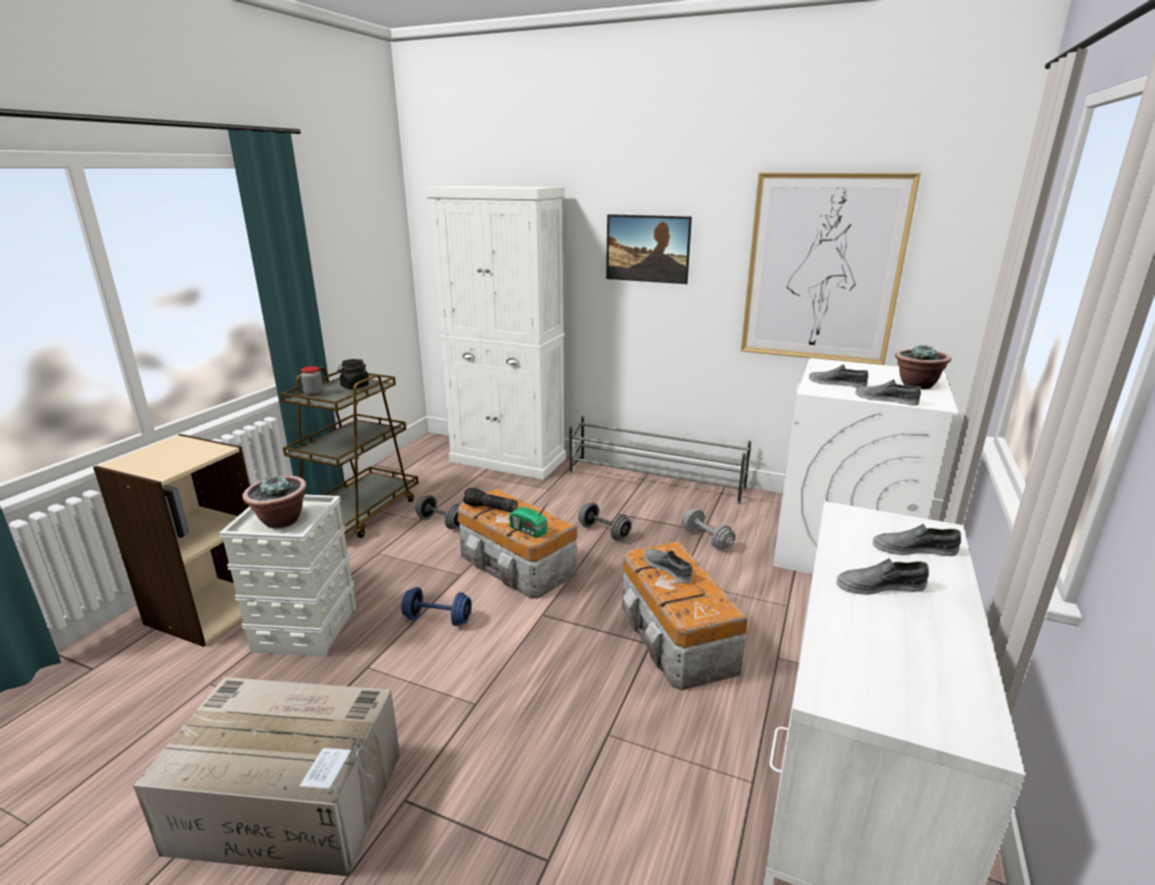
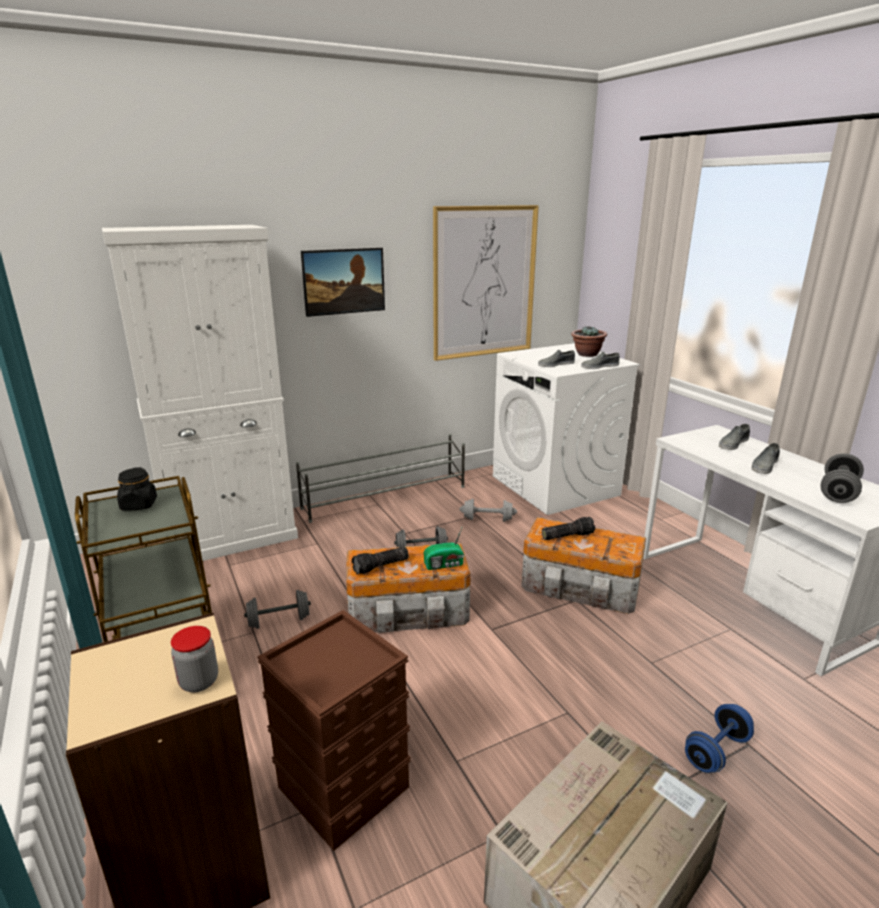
camera: 50 degrees left, 0 degrees up
grey storage box [219,495,356,657] -> brown storage box [257,610,411,851]
potted plant [242,475,307,528] -> none
jar [301,366,323,396] -> jar moved to [171,626,218,692]
blue dumbbell [401,587,471,626] -> blue dumbbell moved to [685,704,754,773]
grey shoe [644,549,693,583] -> flashlight [542,517,595,540]
none -> grey dumbbell [821,453,864,503]

